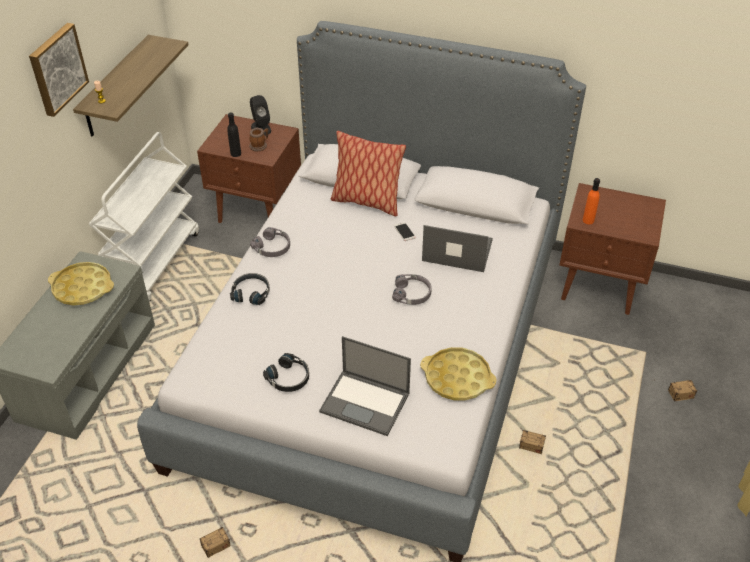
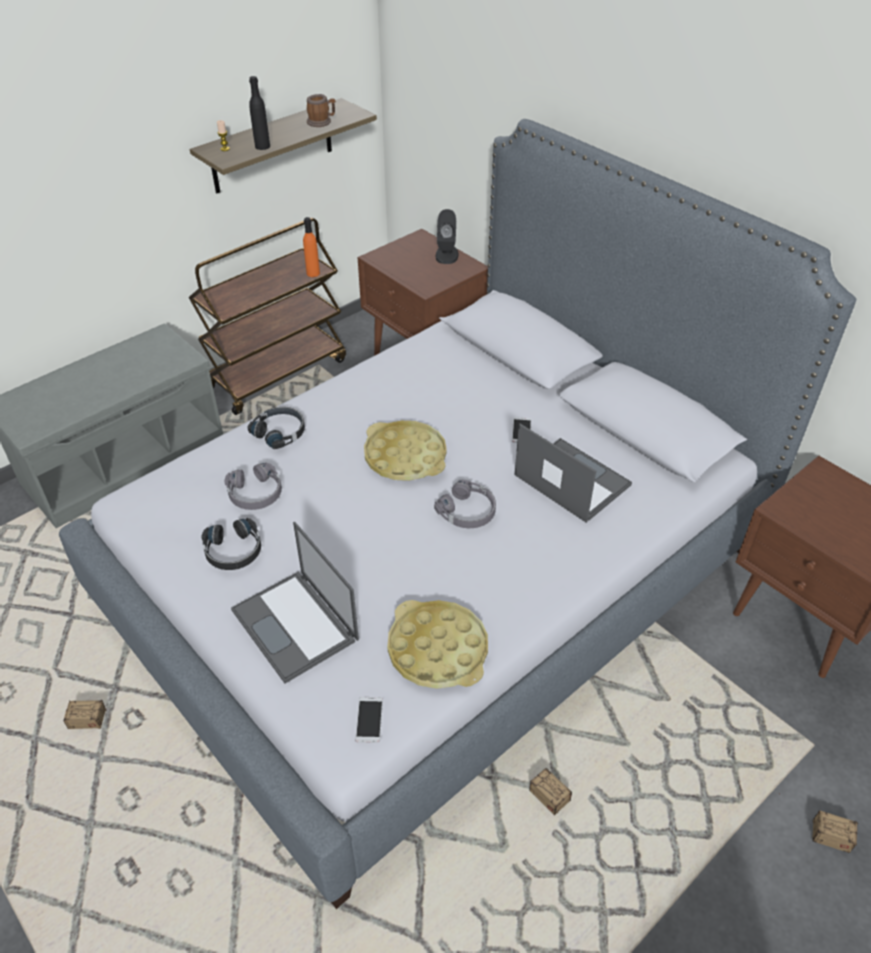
camera: 30 degrees right, 0 degrees up
picture [29,23,89,117] -> none
yellow tray [48,262,114,306] -> yellow tray moved to [364,421,447,481]
white cart [89,132,199,302] -> brown cart [189,218,346,415]
black bottle [227,112,241,157] -> black bottle moved to [249,76,270,150]
mug [249,128,268,151] -> mug moved to [307,94,336,127]
grey headphones [250,227,290,257] -> grey headphones moved to [224,462,282,510]
pillow [331,131,406,216] -> none
orange bottle [583,178,600,224] -> orange bottle moved to [303,217,320,277]
none -> phone [355,697,383,743]

